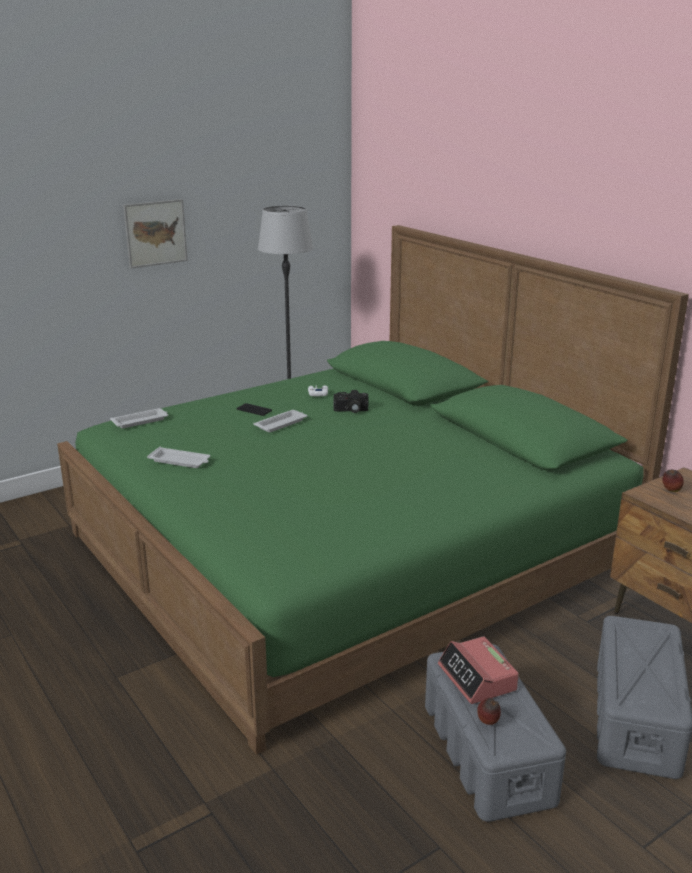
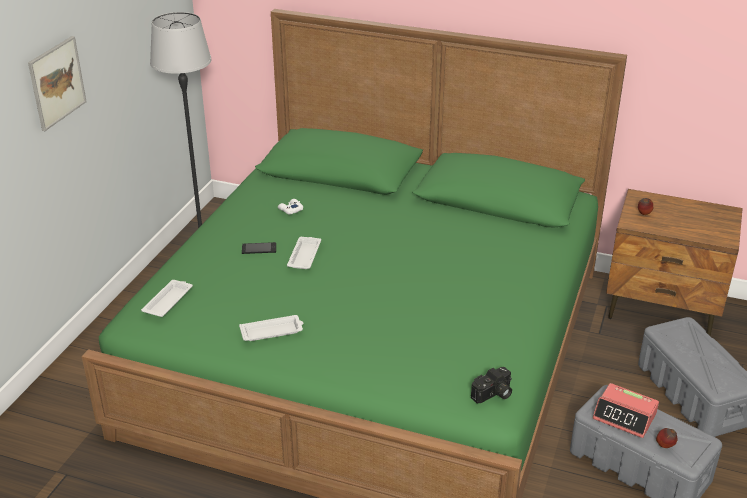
camera: 35 degrees left, 10 degrees up
camera [333,390,368,413] -> camera moved to [471,367,512,403]

